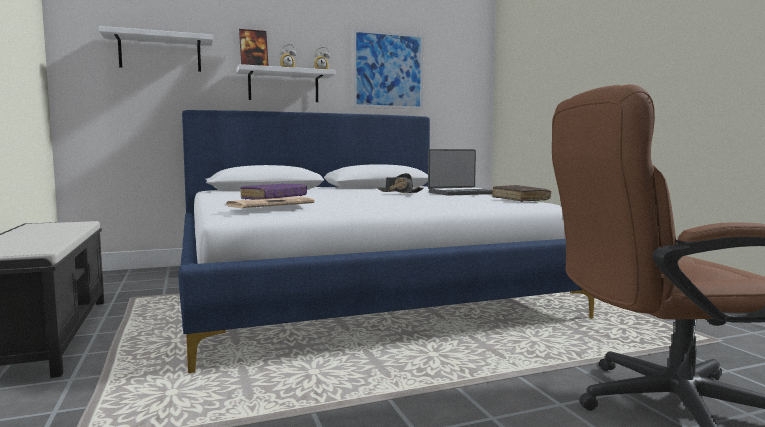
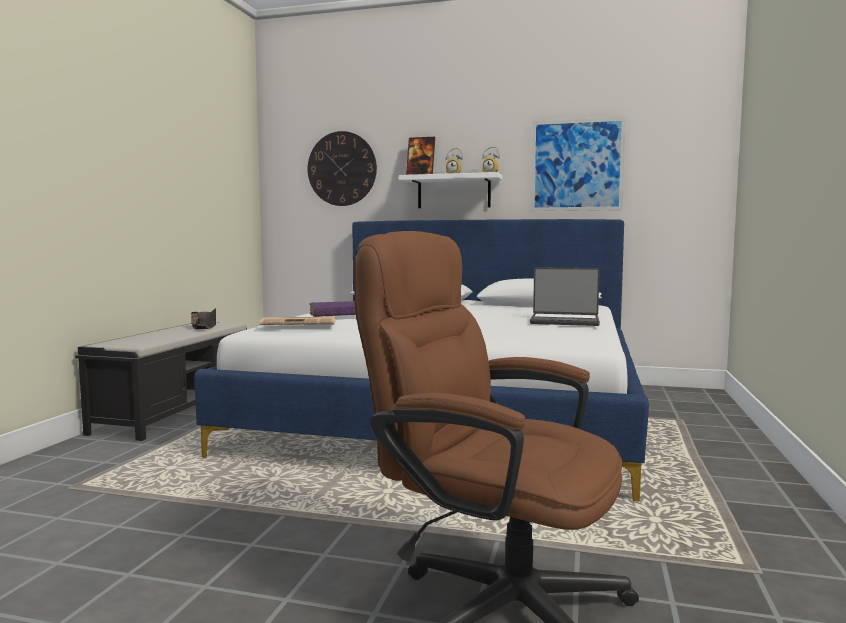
camera: 35 degrees right, 0 degrees up
white shelf [99,26,213,72] -> wall clock [308,131,377,206]
black hat [377,173,424,193] -> black hat moved to [191,308,216,329]
brown book [492,185,551,202] -> none

